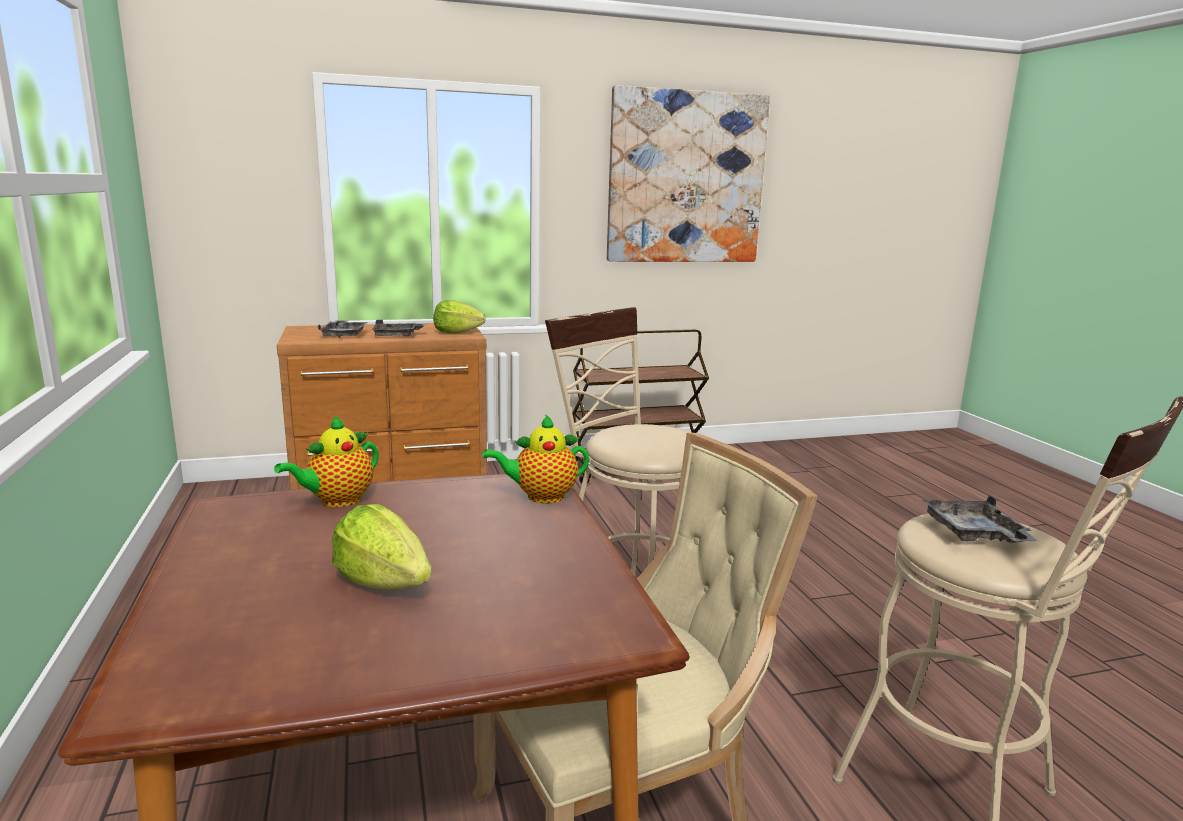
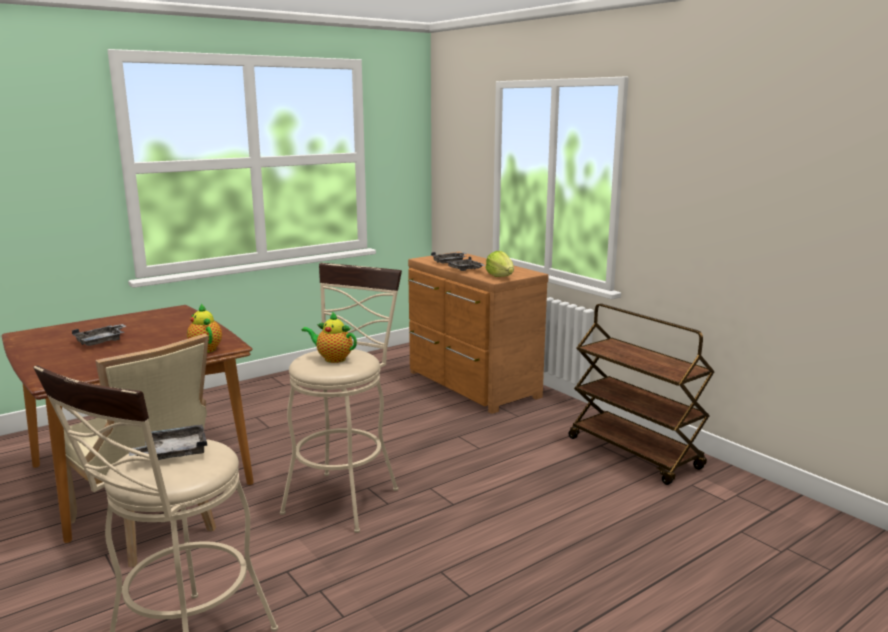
camera: 70 degrees right, 0 degrees up
teapot [274,416,379,507] -> teapot moved to [301,312,357,363]
lettuce [332,504,432,590] -> grey tray [72,324,127,346]
picture [607,85,770,262] -> none

